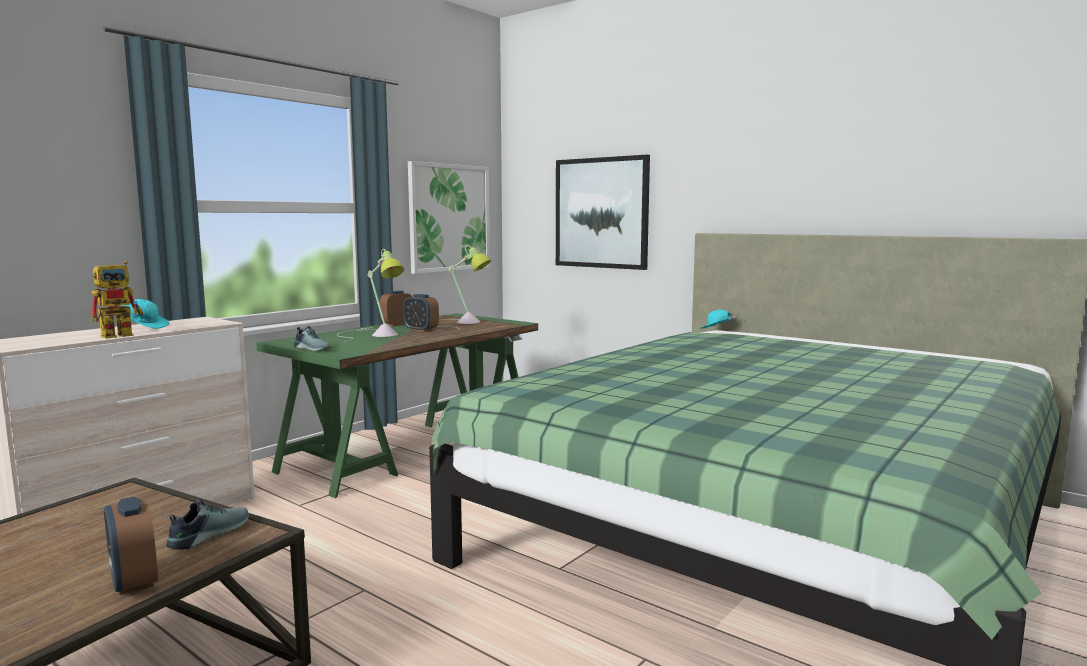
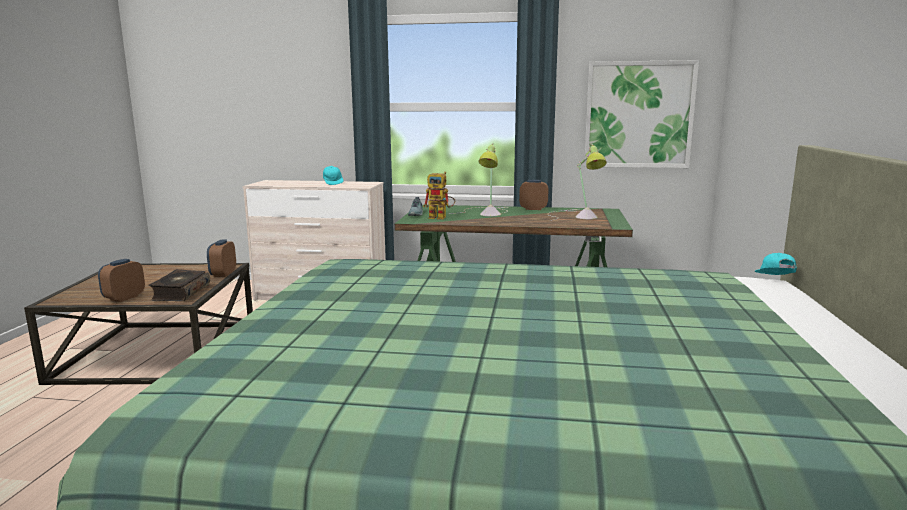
camera: 60 degrees right, 5 degrees up
toy robot [90,261,143,339] -> toy robot moved to [423,172,455,219]
shoe [166,500,249,550] -> book [149,269,210,301]
alarm clock [403,294,439,332] -> alarm clock moved to [207,239,236,277]
picture [556,155,650,270] -> none

